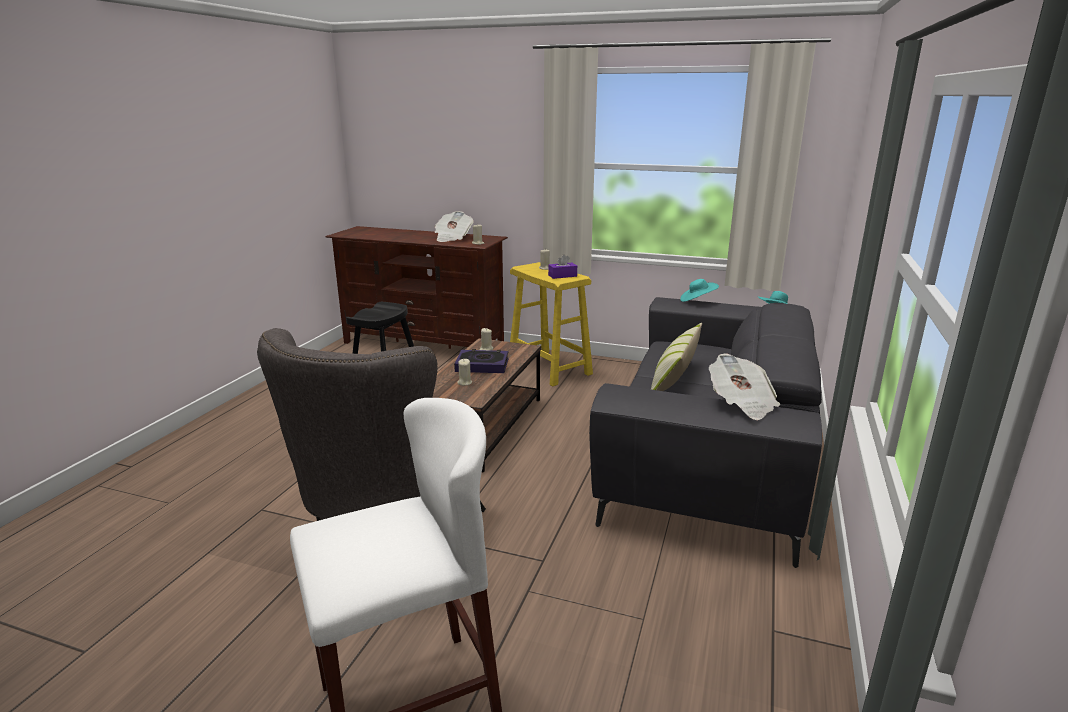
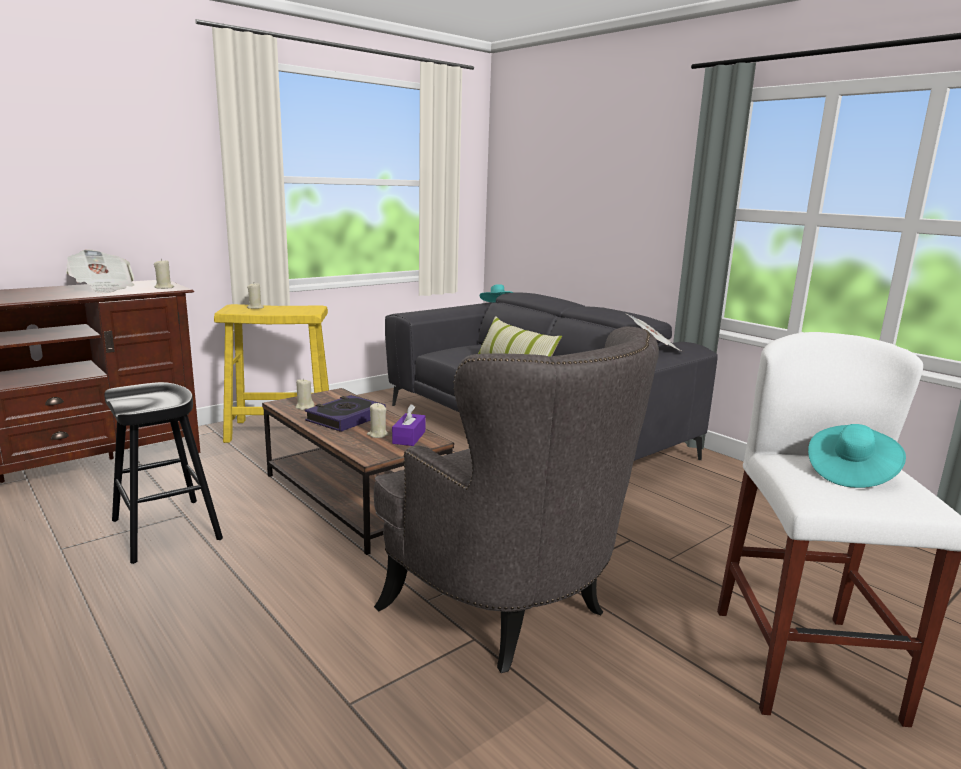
camera: 60 degrees left, 5 degrees down
purple tissue box [548,254,577,279] -> purple tissue box moved to [392,404,425,446]
turquoise hat [680,279,719,302] -> turquoise hat moved to [808,424,906,488]

